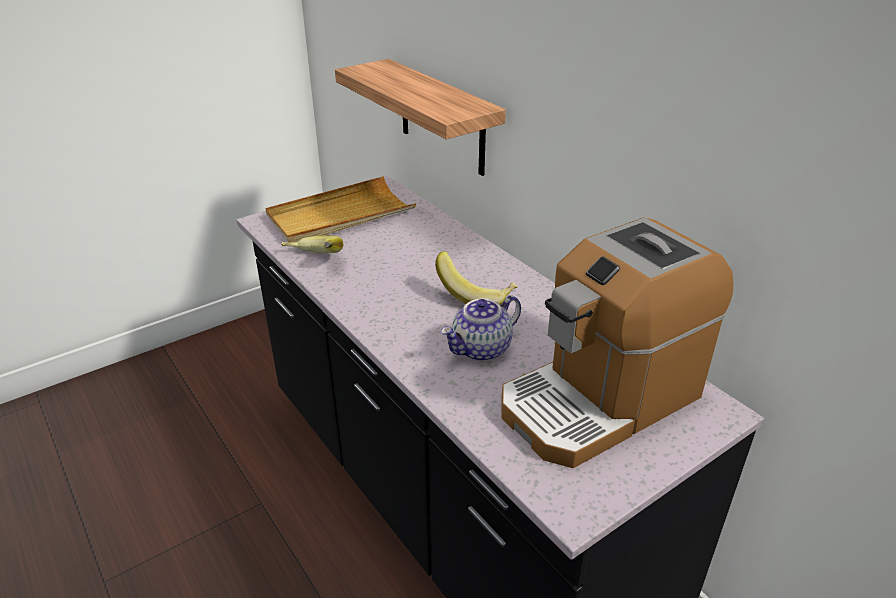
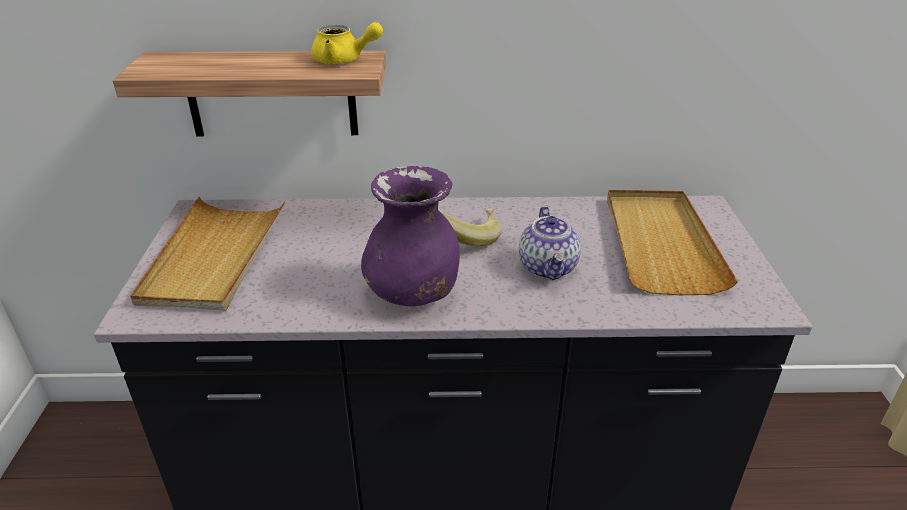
camera: 55 degrees left, 0 degrees up
banana [281,236,343,253] -> none
coffee machine [501,217,733,468] -> beige tray [607,190,738,295]
none -> yellow teapot [311,22,383,64]
none -> purple vase [361,166,460,306]

